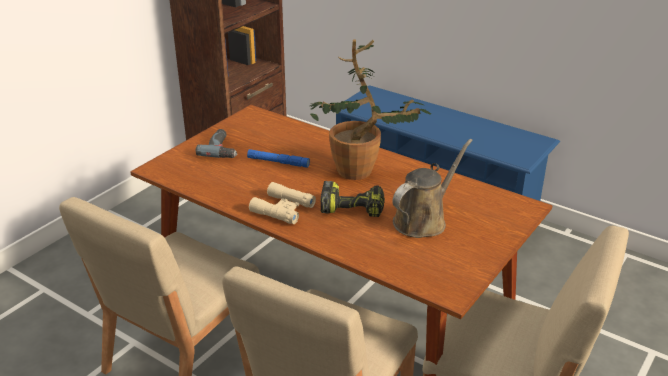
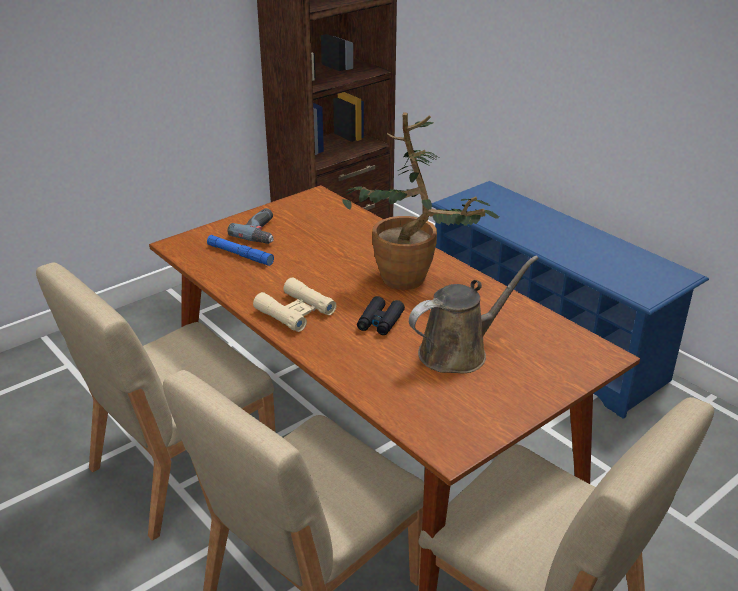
camera: 15 degrees right, 0 degrees up
blue flashlight [247,149,310,168] -> blue flashlight moved to [207,235,274,266]
power drill [320,181,385,217] -> black binoculars [357,296,405,335]

